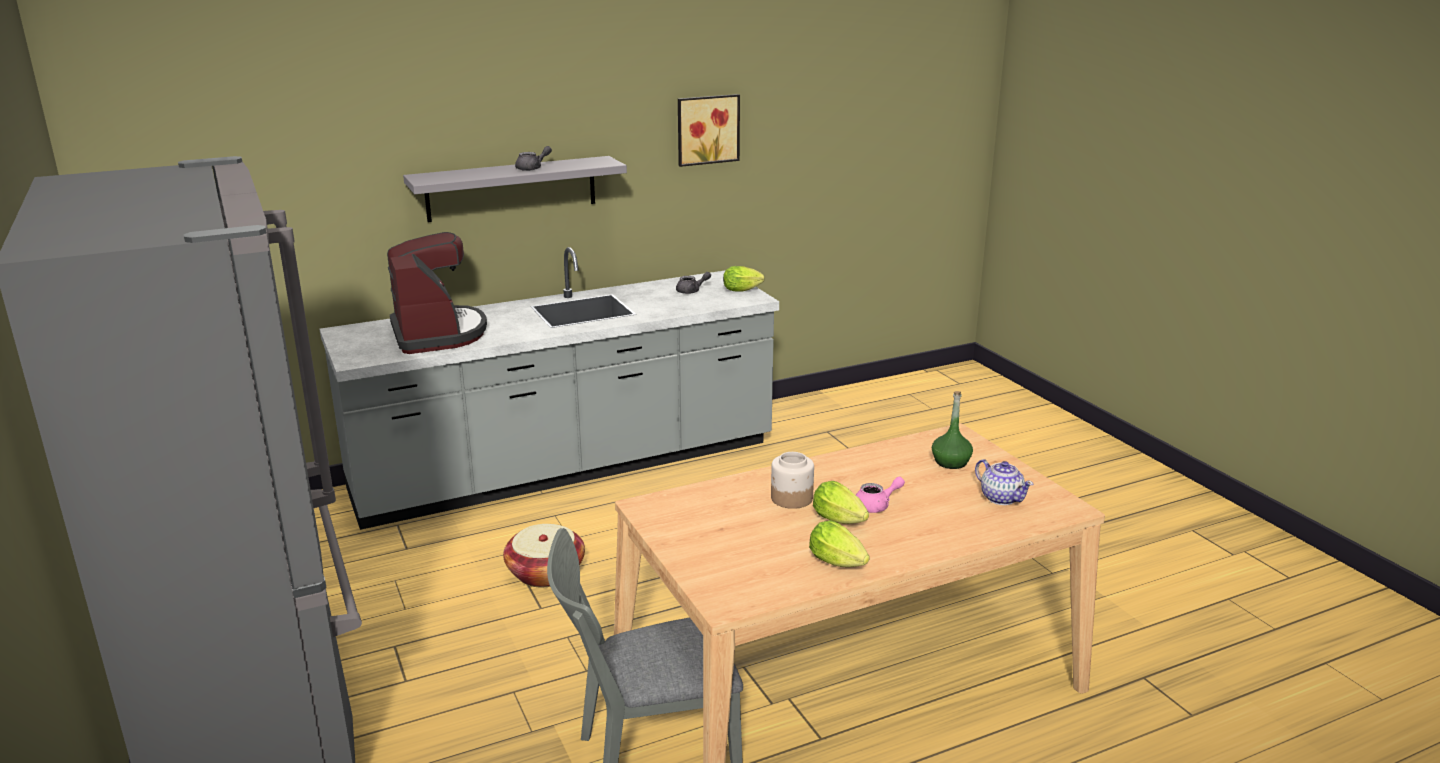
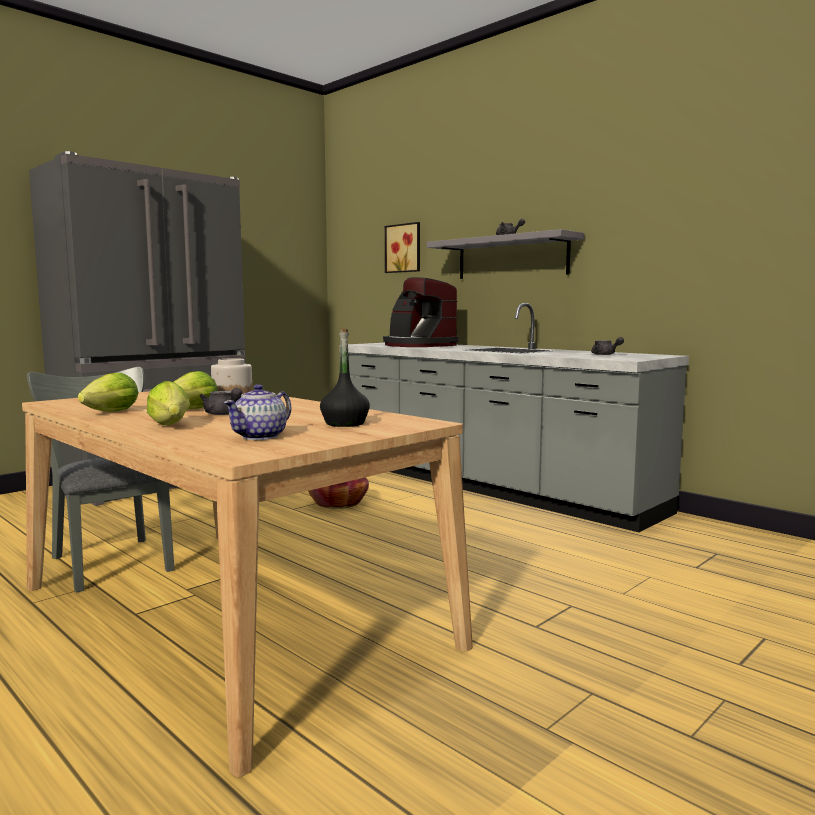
camera: 70 degrees right, 15 degrees down
coffee machine [387,232,487,354] -> coffee machine turned 90 degrees clockwise [383,277,459,347]
picture [678,94,740,167] -> picture moved to [385,222,420,273]
lettuce [723,266,765,291] -> lettuce moved to [147,381,190,425]
pink teapot [856,477,905,513] -> grey teapot [199,388,243,415]
green bottle [932,391,973,469] -> black bottle [320,328,370,427]

